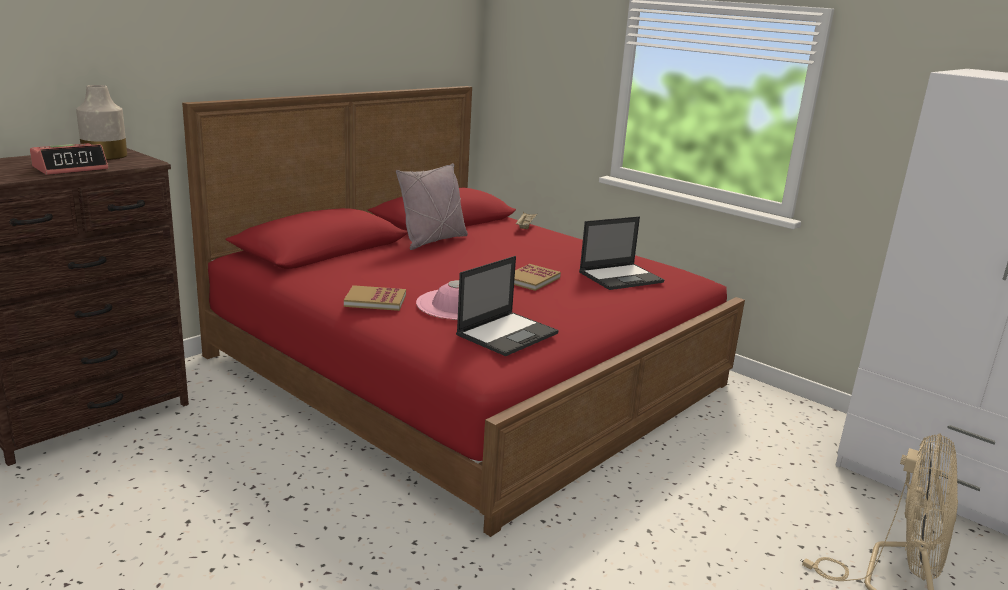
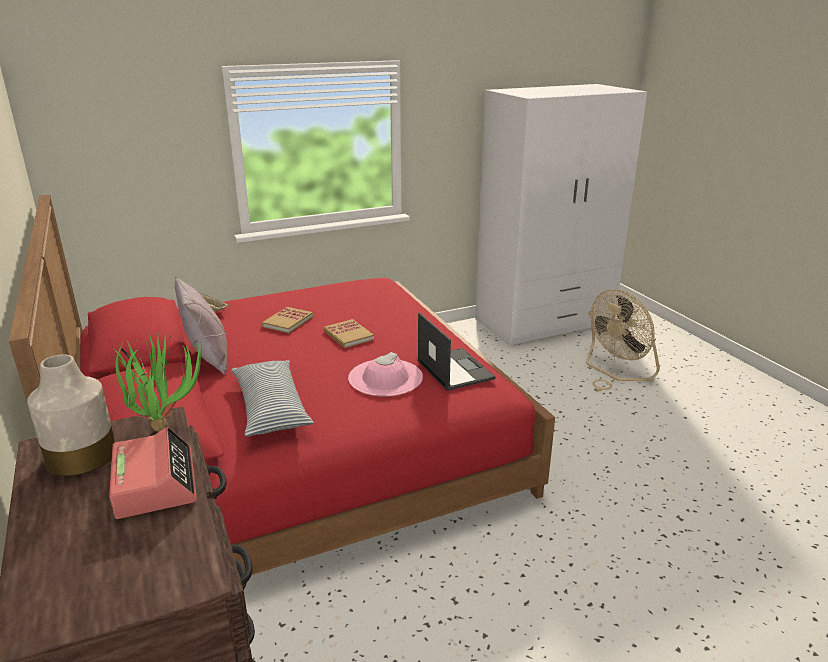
camera: 65 degrees left, 5 degrees up
book [344,285,406,311] -> book moved to [262,307,313,333]
laptop [579,216,664,290] -> none
none -> potted plant [114,334,202,432]
none -> pillow [231,360,314,436]

